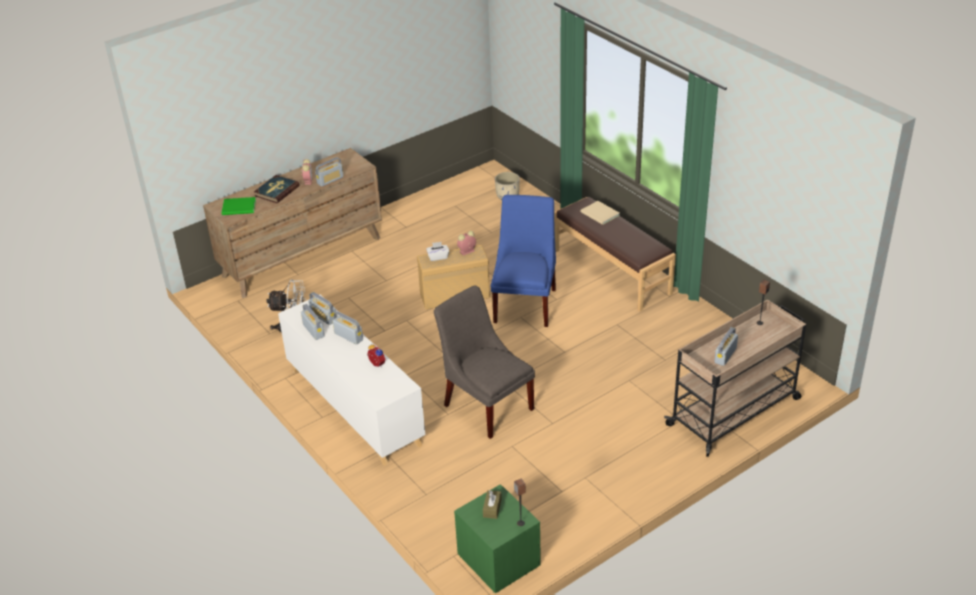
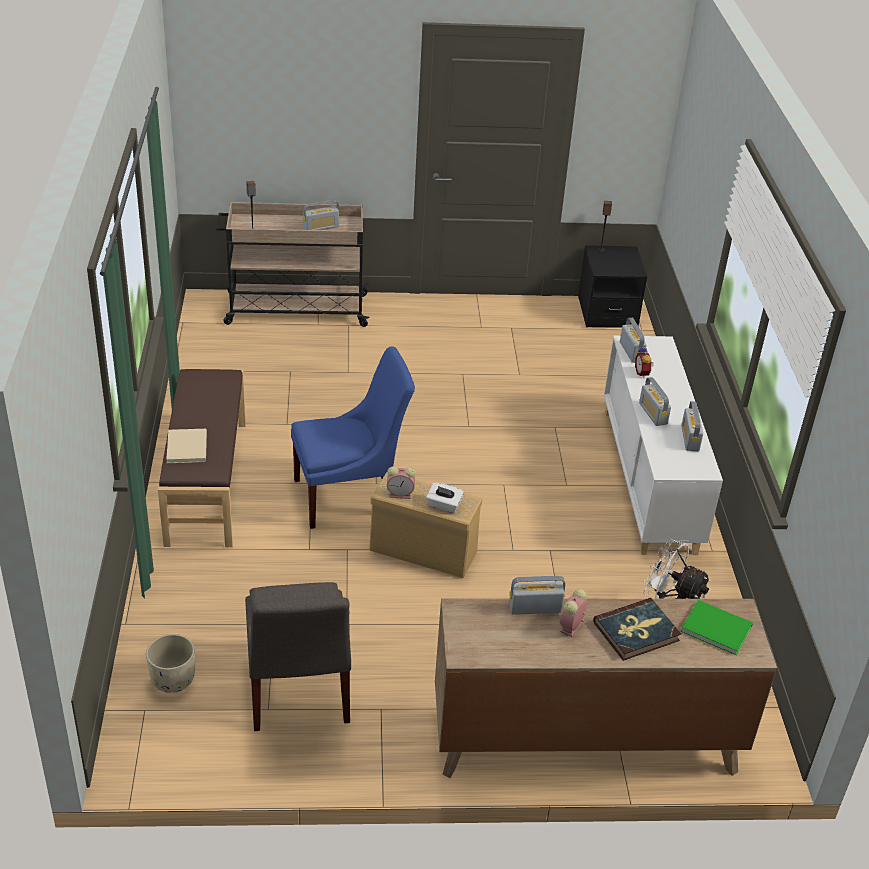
camera: 150 degrees left, 0 degrees up
radio [308,292,336,325] -> radio moved to [620,318,647,363]
grey chair [434,286,535,439] -> grey chair moved to [245,582,351,731]
green nightstand [454,484,541,594] -> black nightstand [578,245,647,328]
brown tissue box [483,490,502,519] -> none
blue chair [491,195,556,327] -> blue chair turned 150 degrees counterclockwise [291,347,415,529]

